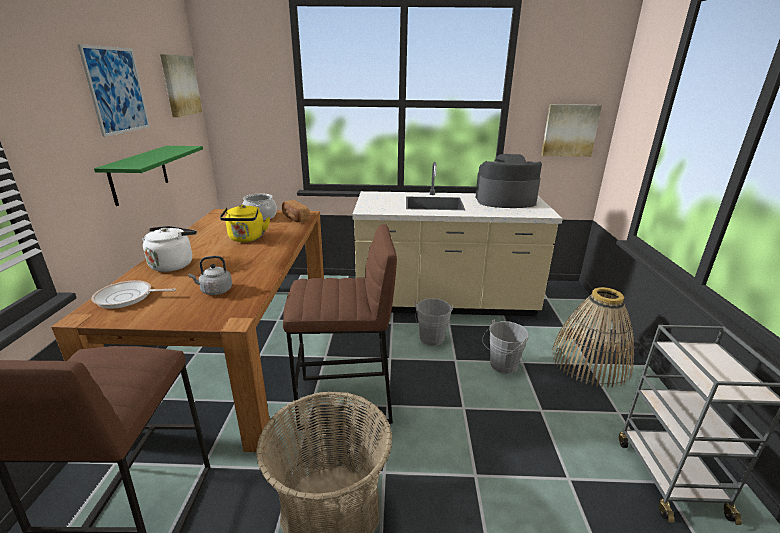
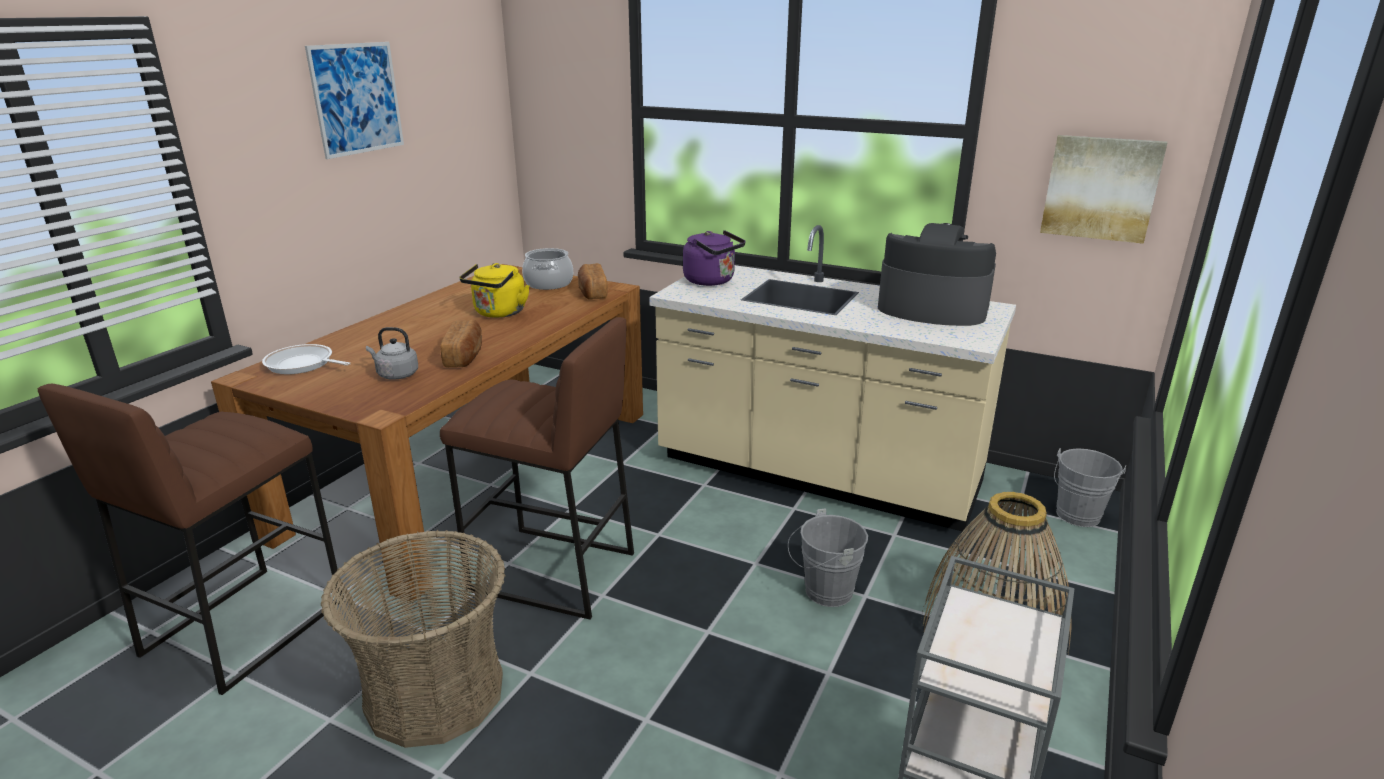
camera: 25 degrees right, 0 degrees up
green shelf [94,146,203,206] -> none
white kettle [142,226,197,272] -> none
picture [160,54,202,117] -> none
grey bucket [415,298,453,346] -> grey bucket moved to [1054,448,1126,527]
none -> bread [441,320,482,367]
none -> purple kettle [683,230,746,286]

